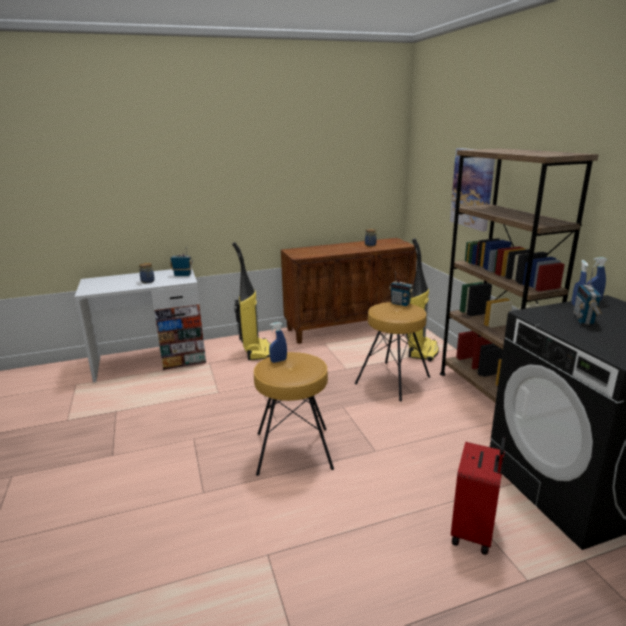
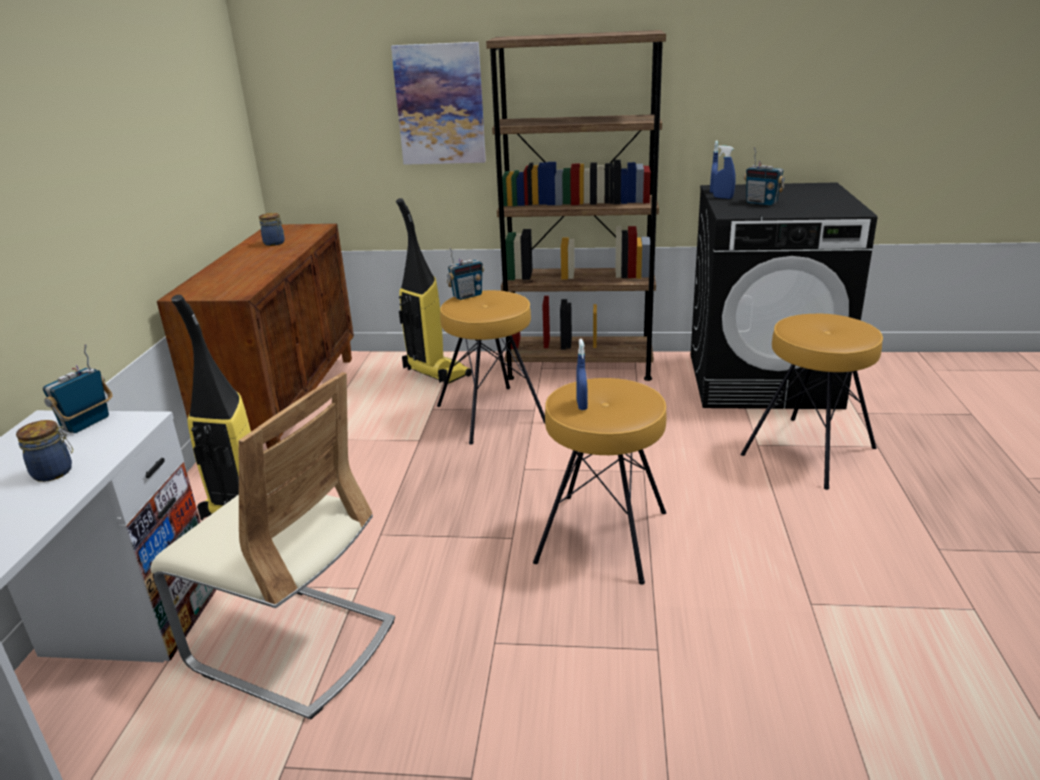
camera: 65 degrees left, 5 degrees up
red suitcase [451,437,506,555] -> brown stool [740,314,883,490]
none -> beige chair [150,372,395,719]

